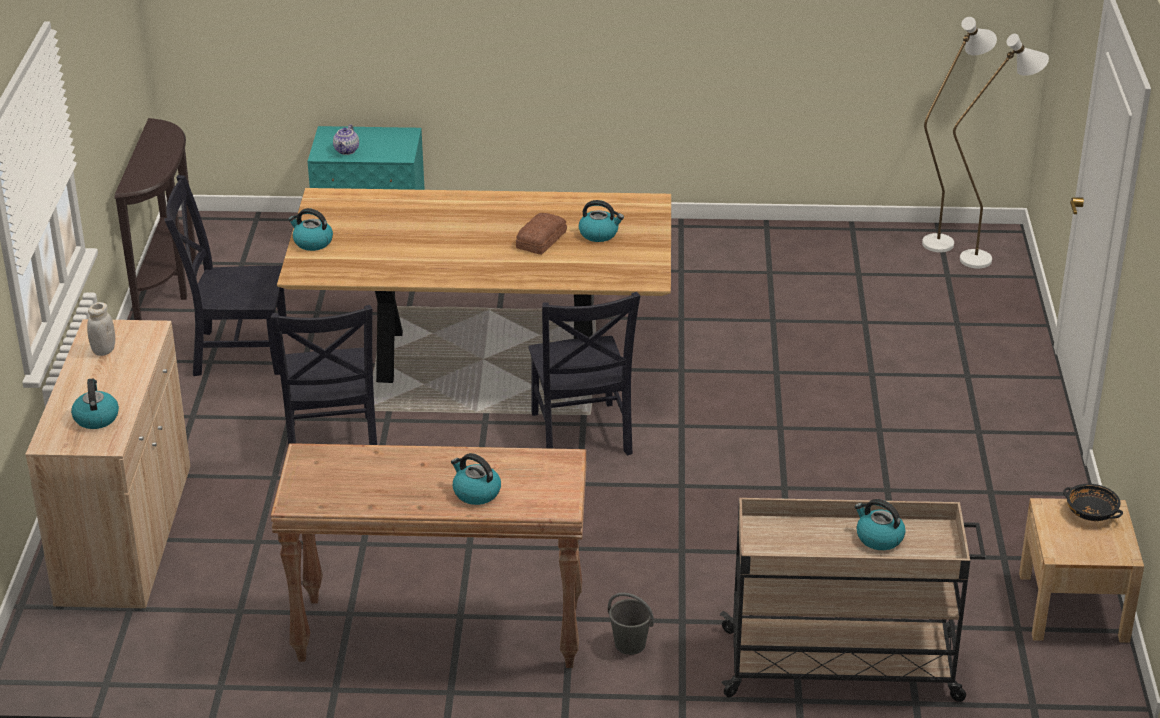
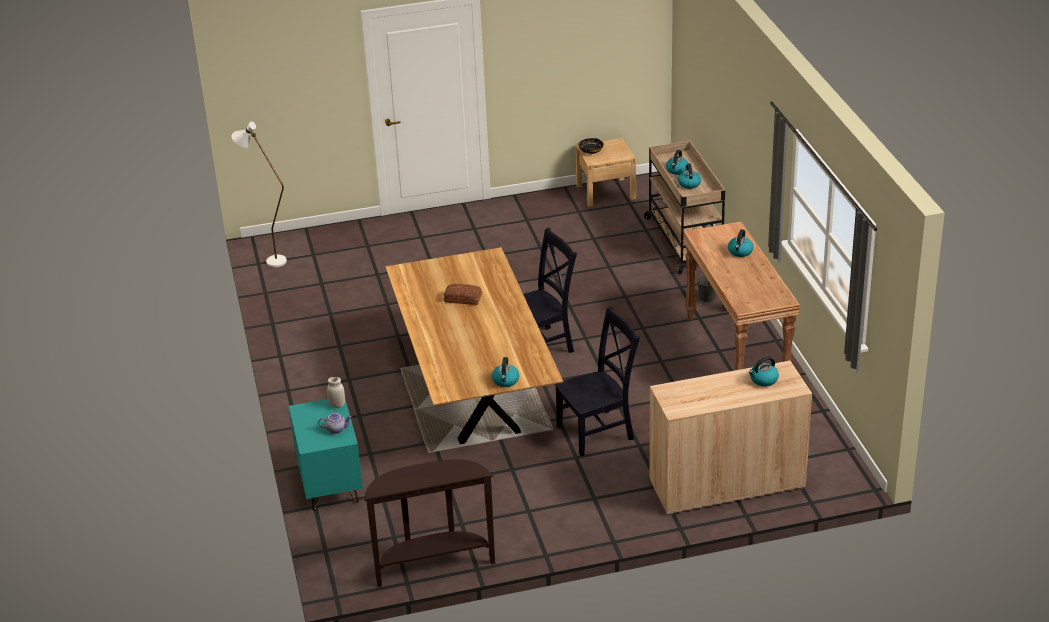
camera: 105 degrees left, 0 degrees up
white jar [87,302,115,356] -> white jar moved to [327,377,345,408]
black chair [164,175,287,376] -> none
kettle [579,200,624,242] -> kettle moved to [678,164,701,189]
white floor lamp [953,34,1049,269] -> none

